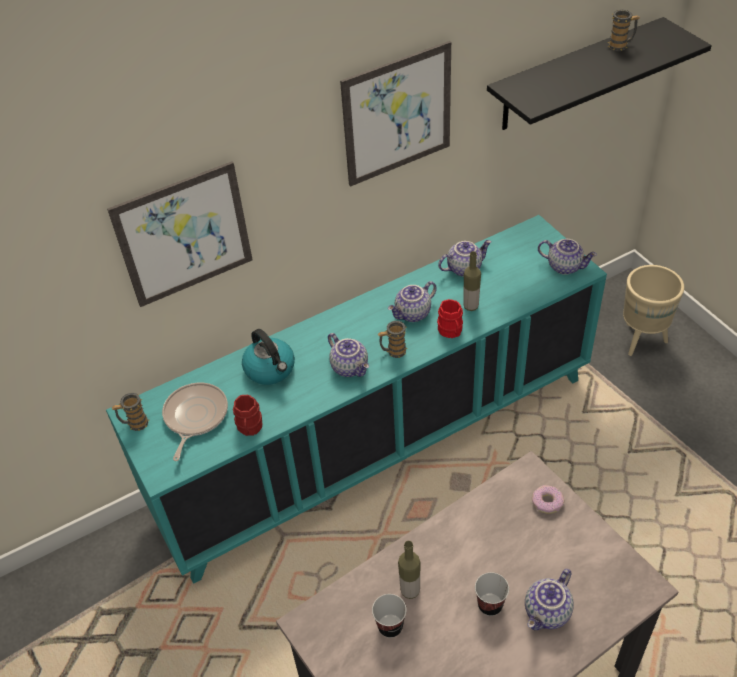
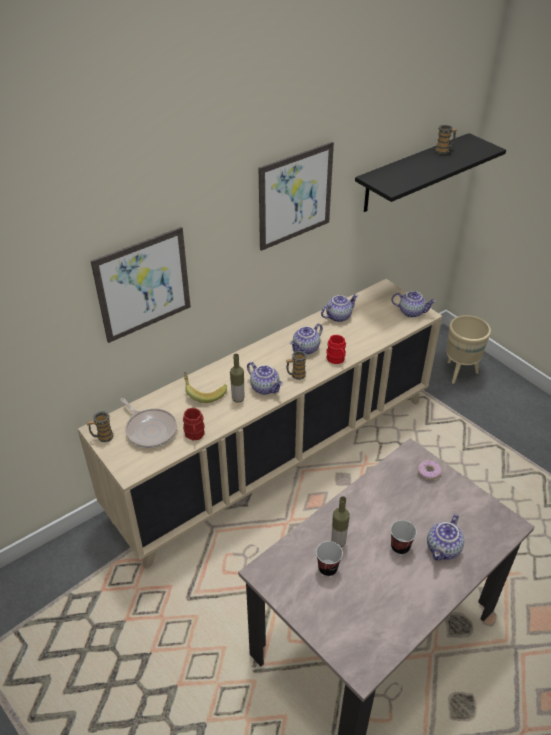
camera: 10 degrees left, 5 degrees down
turquoise cabinet [106,215,607,584] -> beige cabinet [78,279,442,569]
frying pan [162,383,228,461] -> frying pan turned 135 degrees clockwise [120,398,177,448]
kettle [242,329,295,385] -> banana [184,372,227,403]
bottle [463,251,481,311] -> bottle moved to [230,354,244,403]

